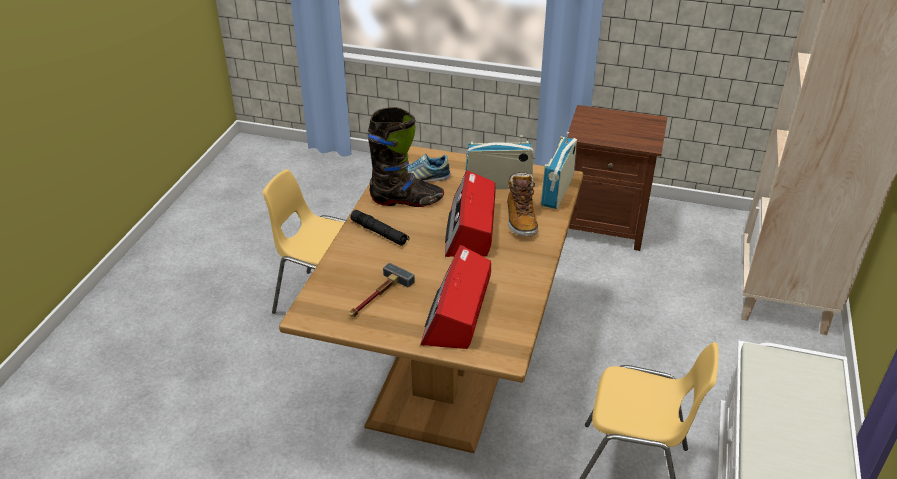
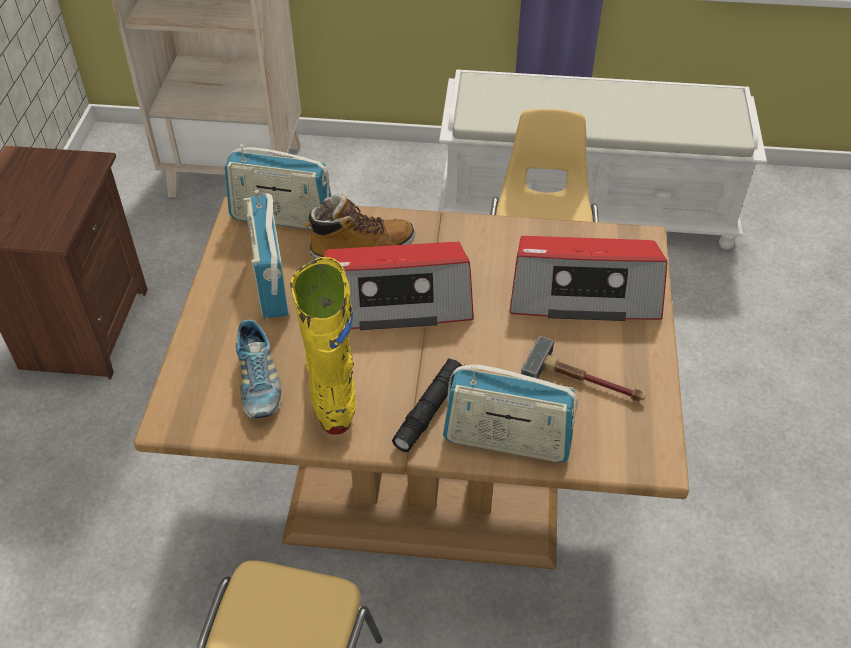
camera: 100 degrees left, 10 degrees up
black boot [368,107,444,207] -> yellow boot [290,257,356,435]
none -> radio [443,365,578,462]

